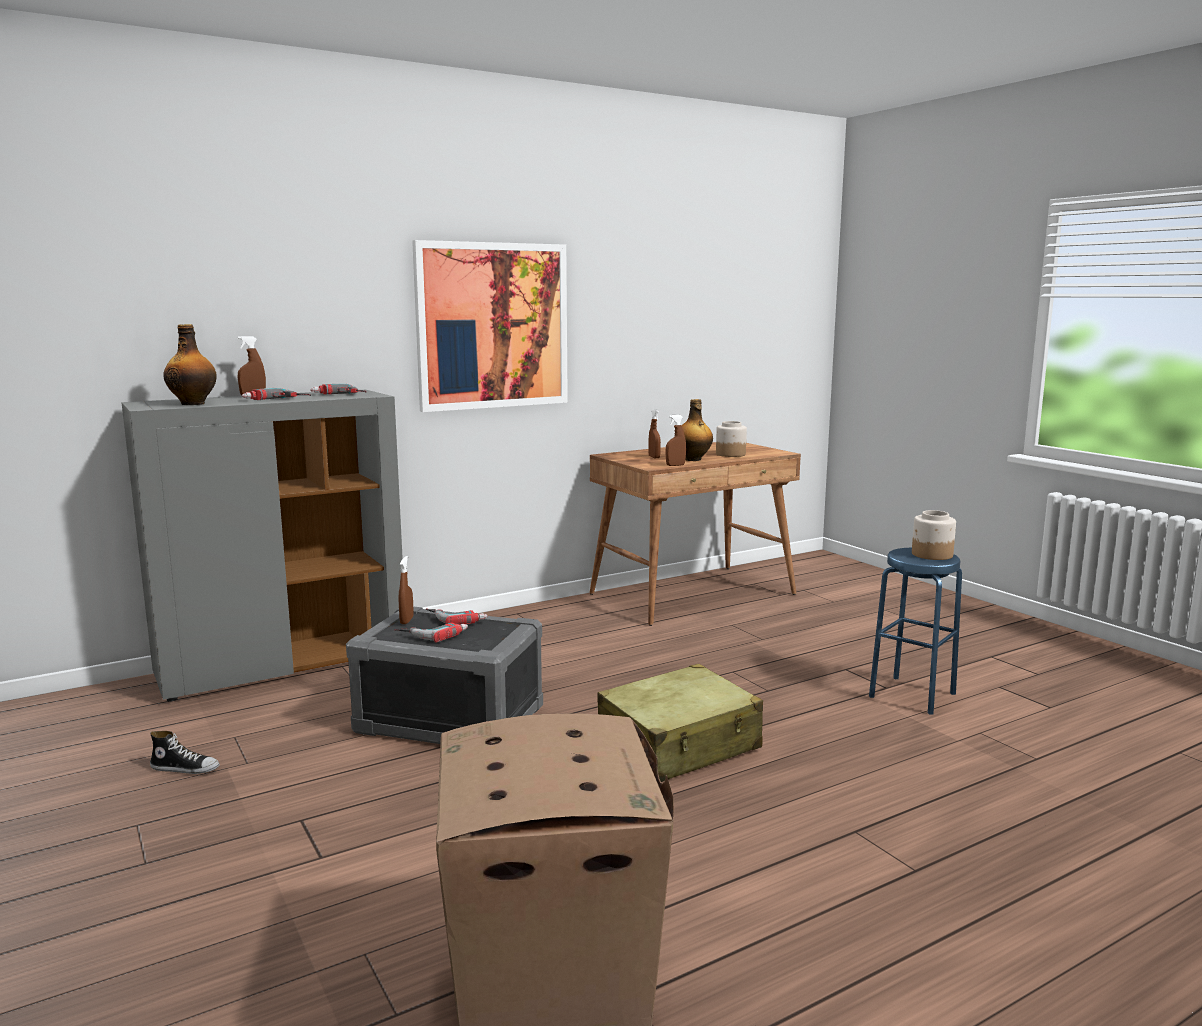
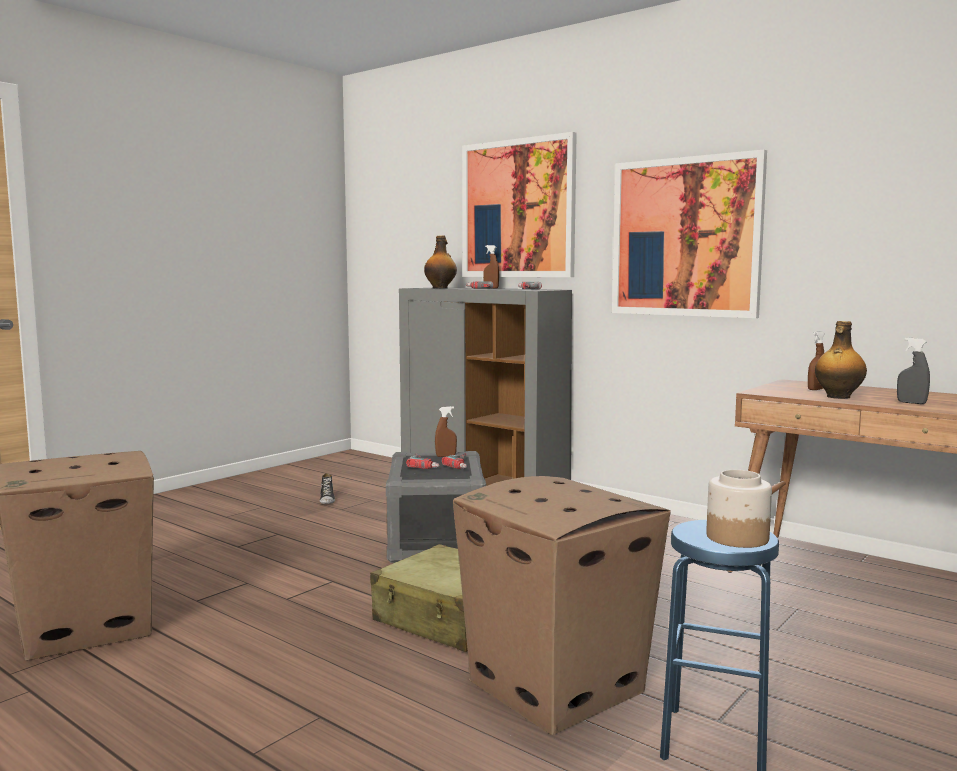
camera: 70 degrees right, 5 degrees down
brown spray bottle [665,415,686,466] -> none
jar [716,421,747,457] -> grey spray bottle [897,338,930,404]
none -> cardboard box [453,476,671,735]
none -> picture [462,132,577,277]

